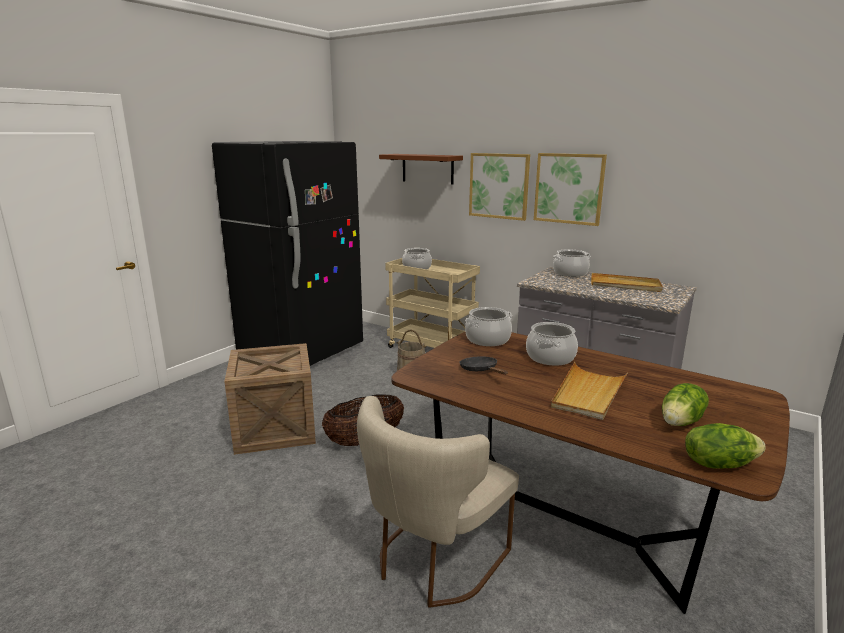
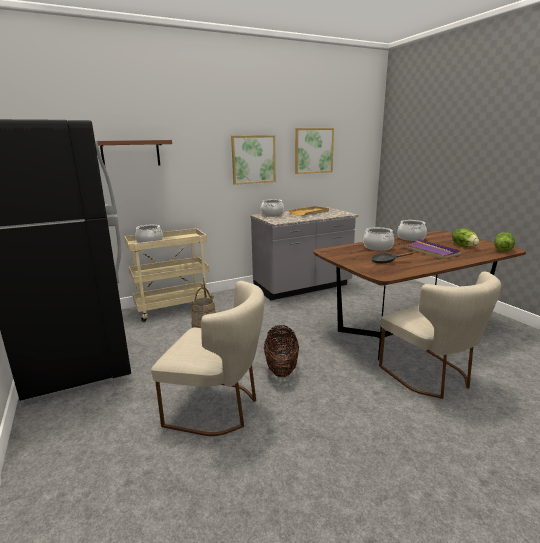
camera: 60 degrees left, 0 degrees up
crate [224,343,316,455] -> beige chair [151,281,264,436]
cooking pot [465,307,512,346] -> cooking pot moved to [397,220,427,241]
picture [469,153,530,221] -> picture moved to [295,128,334,174]
beige tray [551,362,628,420] -> purple tray [398,239,461,259]

